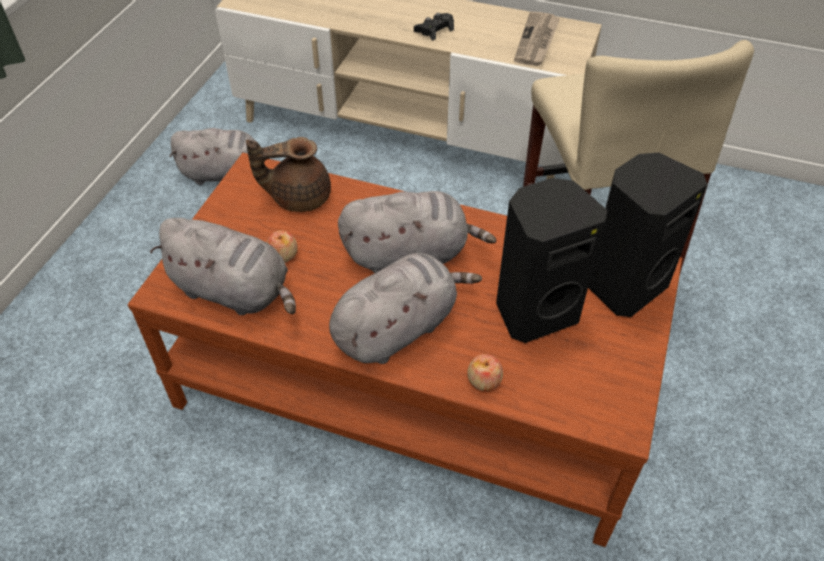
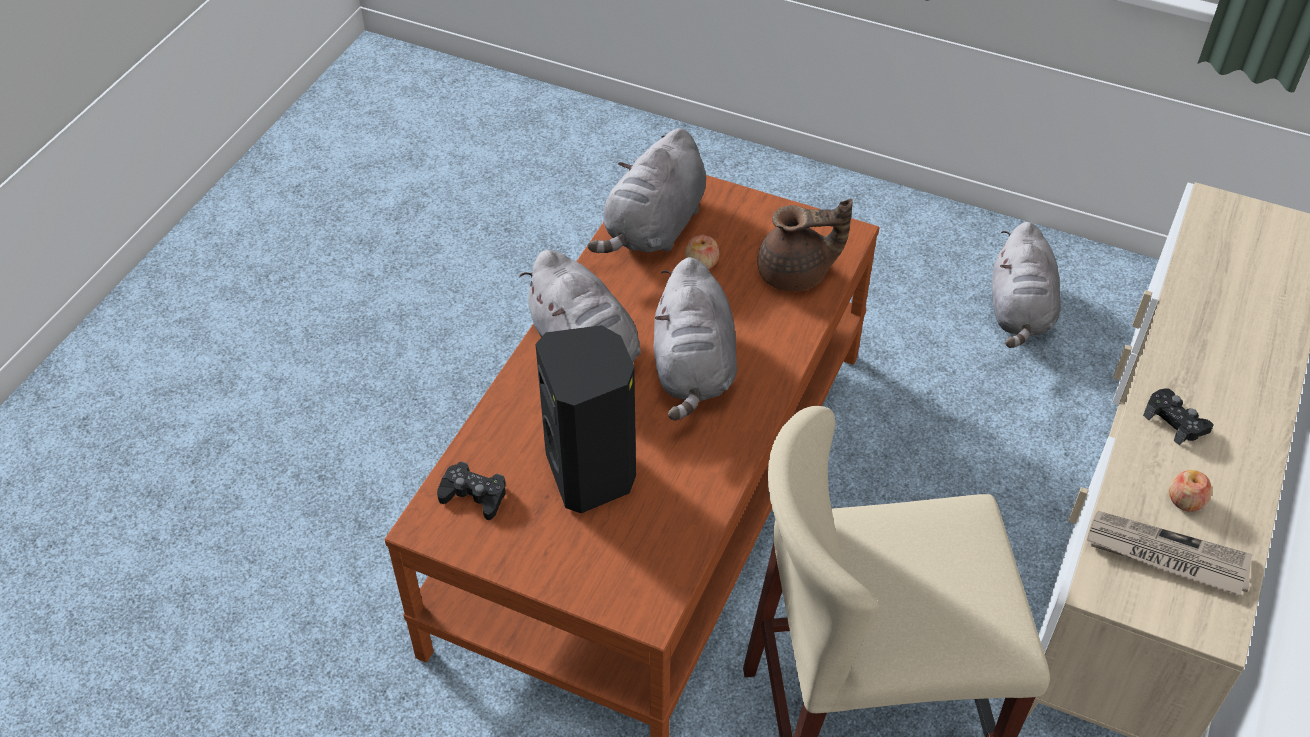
camera: 95 degrees right, 0 degrees up
brown teapot [246,137,331,212] -> brown teapot turned 90 degrees clockwise [757,199,853,291]
apple [467,354,503,391] -> apple moved to [1169,470,1212,512]
black speaker [588,153,707,317] -> none
none -> black game controller [437,461,506,520]

